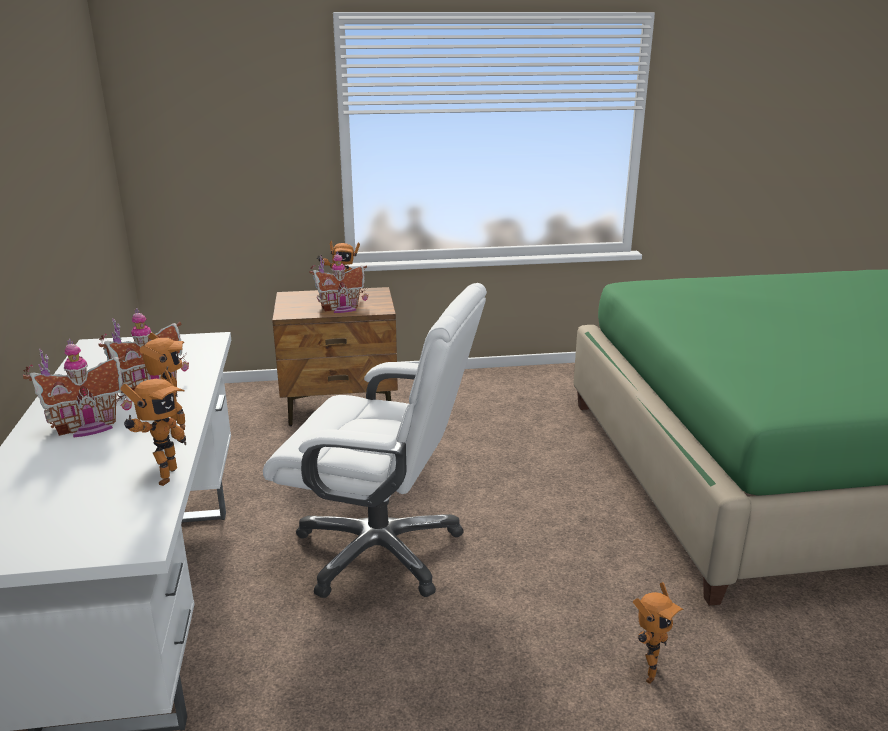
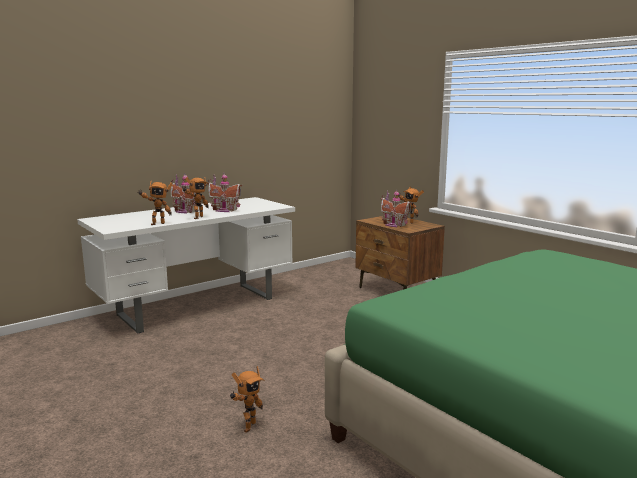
camera: 60 degrees right, 10 degrees down
white office chair [263,283,487,598] -> none
toy robot [633,582,684,684] -> toy robot turned 60 degrees counterclockwise [230,366,264,433]

